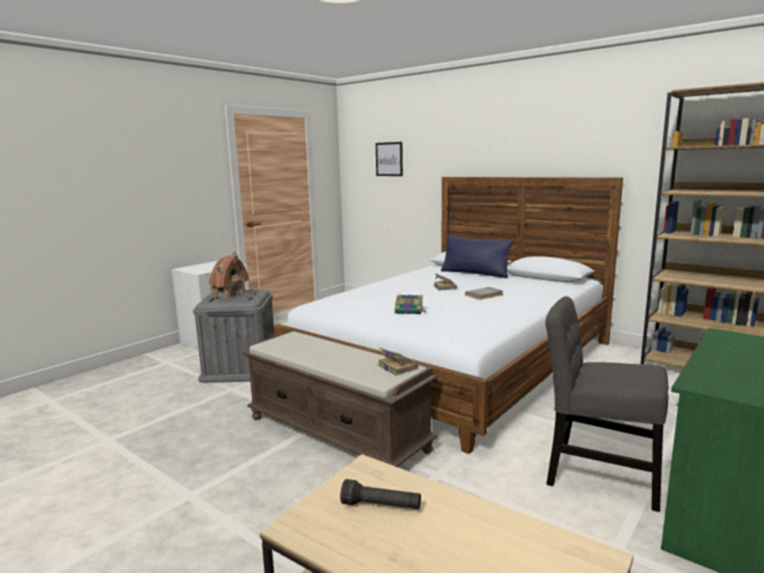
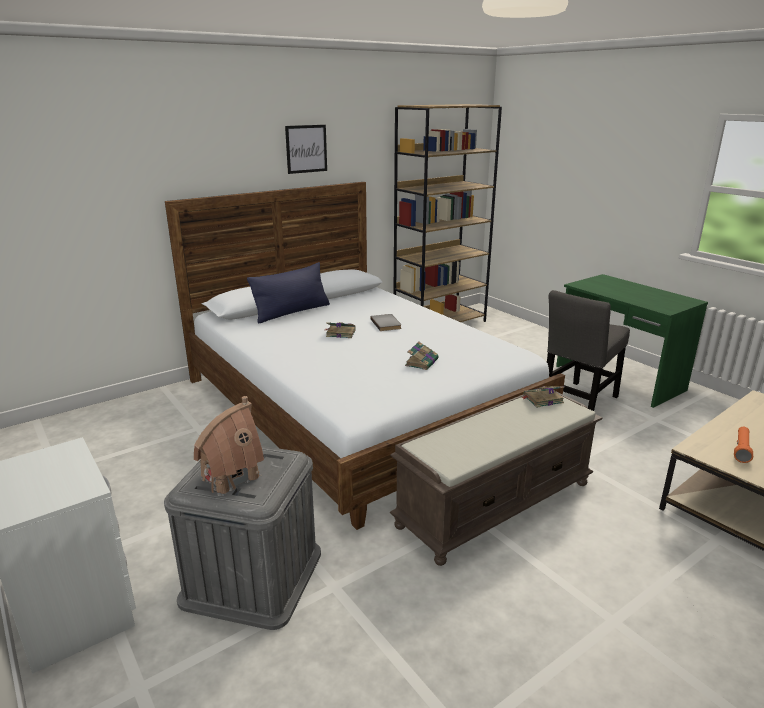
camera: 75 degrees left, 10 degrees up
black flashlight [340,479,421,509] -> orange flashlight [734,427,753,463]
picture [376,142,403,176] -> picture moved to [285,125,327,174]

